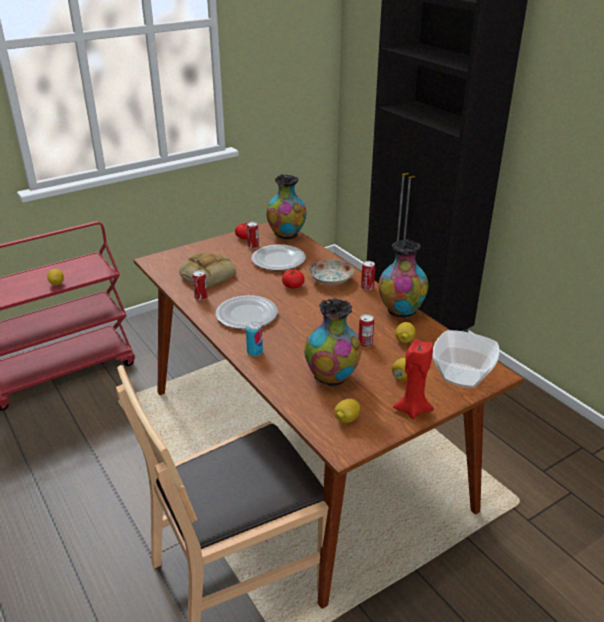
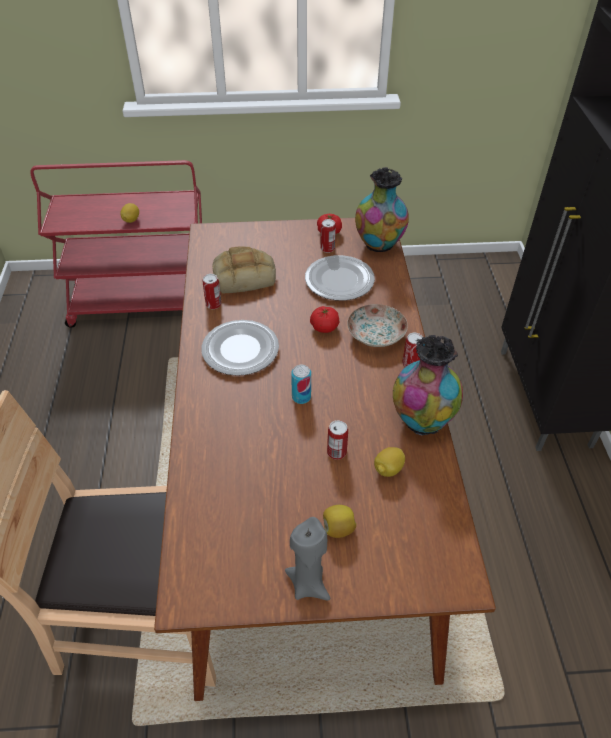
camera: 30 degrees right, 15 degrees up
can [246,322,263,357] -> can moved to [291,365,311,404]
vase [304,299,361,387] -> none
lemon [334,399,360,423] -> none
red candle [393,339,434,419] -> grey candle [285,517,330,600]
bowl [432,330,500,388] -> none

